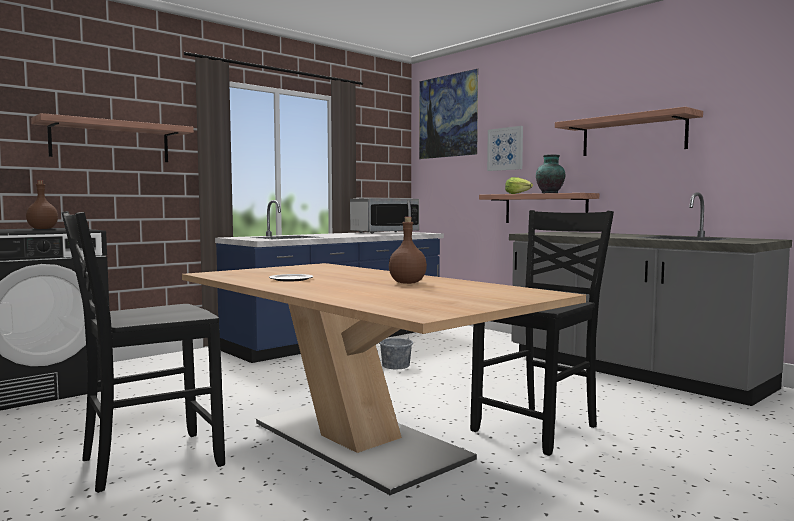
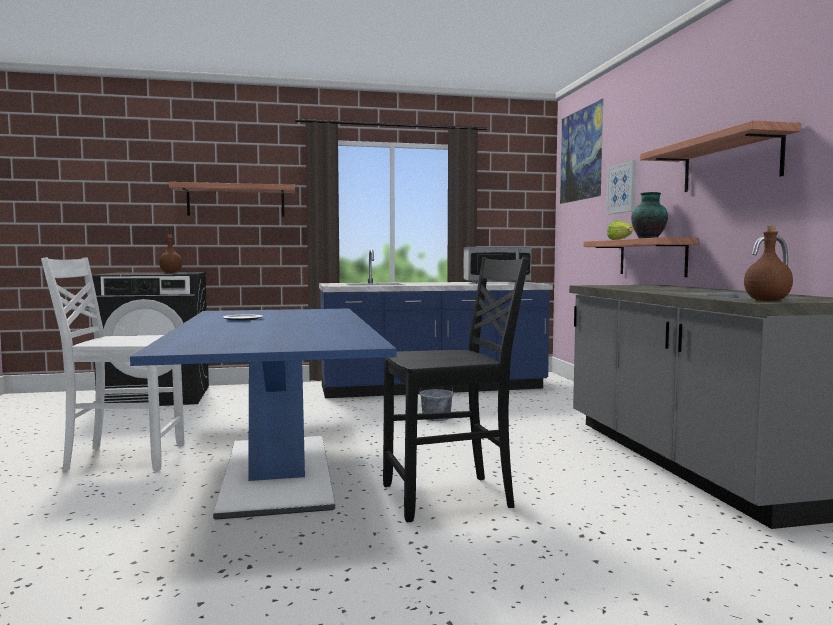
camera: 30 degrees right, 0 degrees up
black chair [62,211,225,493] -> white chair [41,257,184,471]
beige dining table [182,263,586,495] -> blue dining table [130,308,397,520]
brown bottle [389,217,427,284] -> brown bottle moved to [744,226,793,301]

